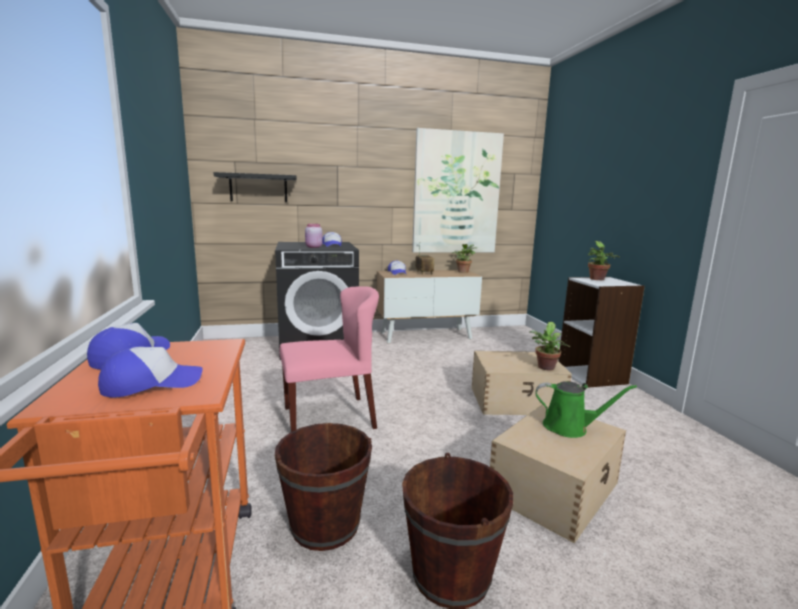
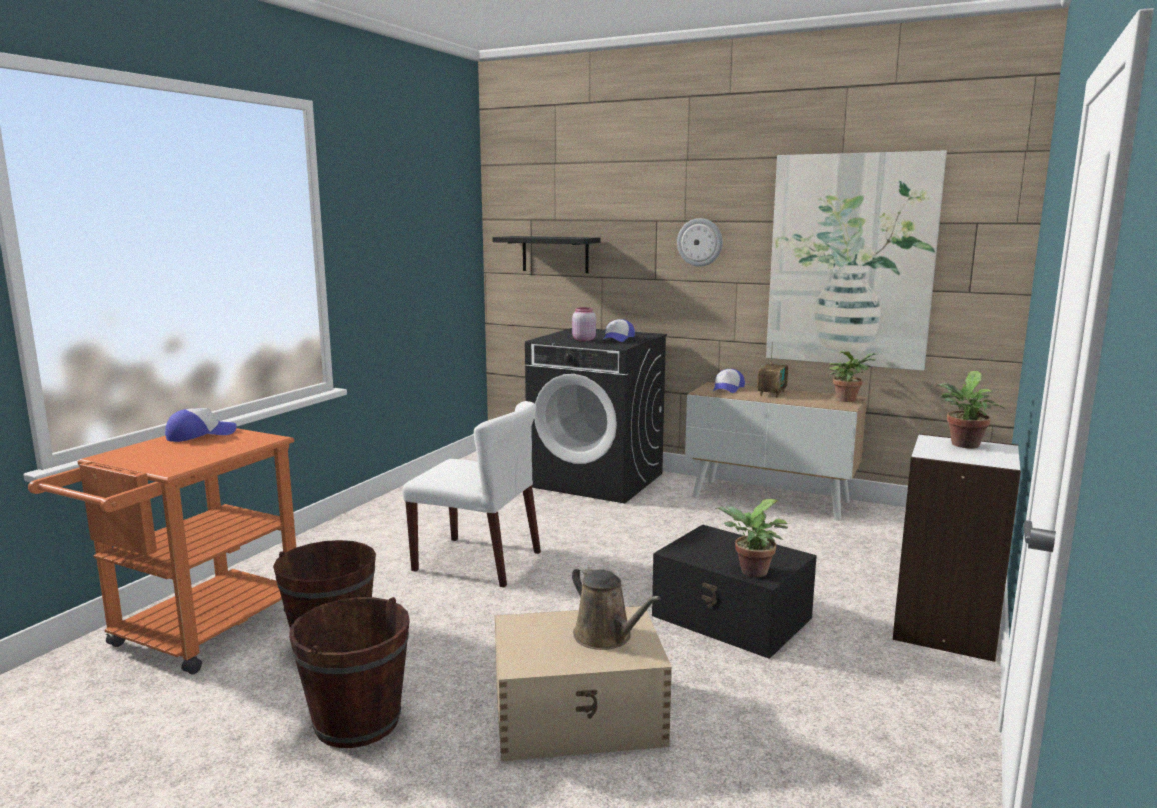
camera: 40 degrees right, 0 degrees up
cap [98,347,203,398] -> none
pink chair [279,286,379,432] -> white chair [403,401,541,588]
beige storage box [472,351,572,415] -> black storage box [652,524,817,659]
green watering can [536,381,637,438] -> brown watering can [572,565,661,650]
none -> wall clock [677,218,723,267]

